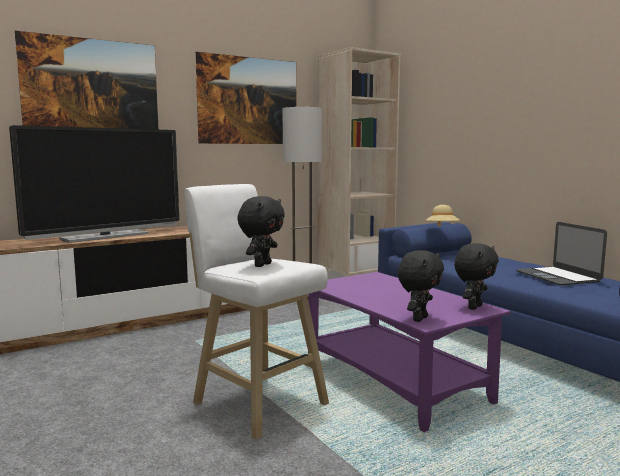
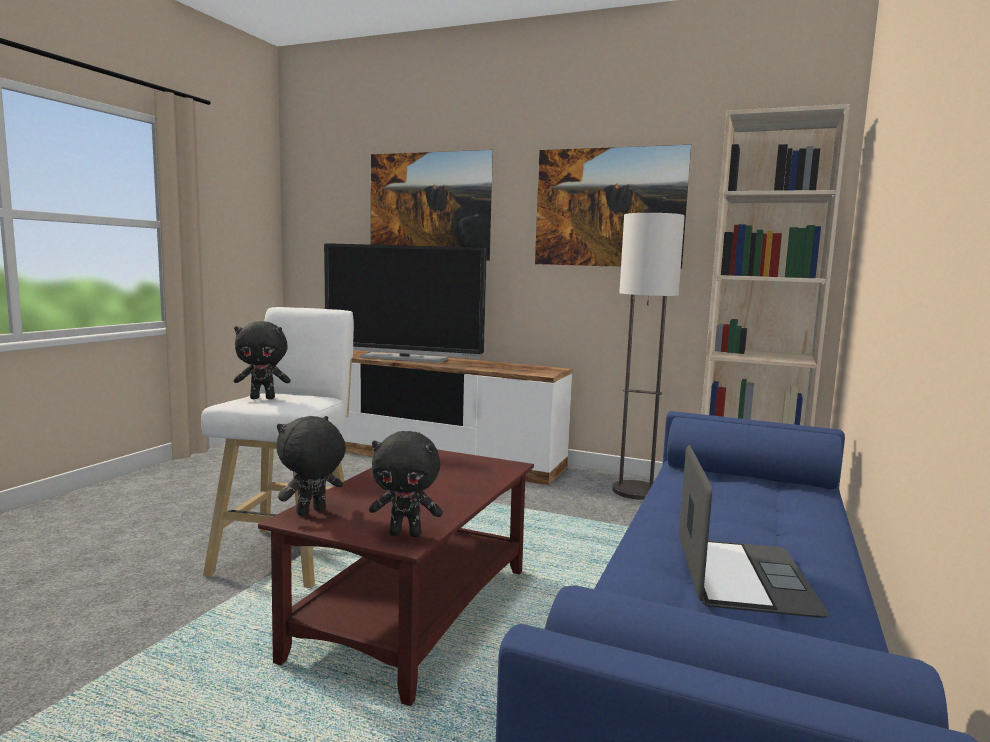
camera: 55 degrees right, 0 degrees up
purple coffee table [309,272,510,432] -> brown coffee table [258,450,534,706]
black plush toy [398,250,444,322] -> black plush toy turned 135 degrees clockwise [277,416,346,516]
beige hat [426,205,461,226] -> none
laptop [516,222,607,285] -> laptop turned 150 degrees clockwise [679,445,829,618]

